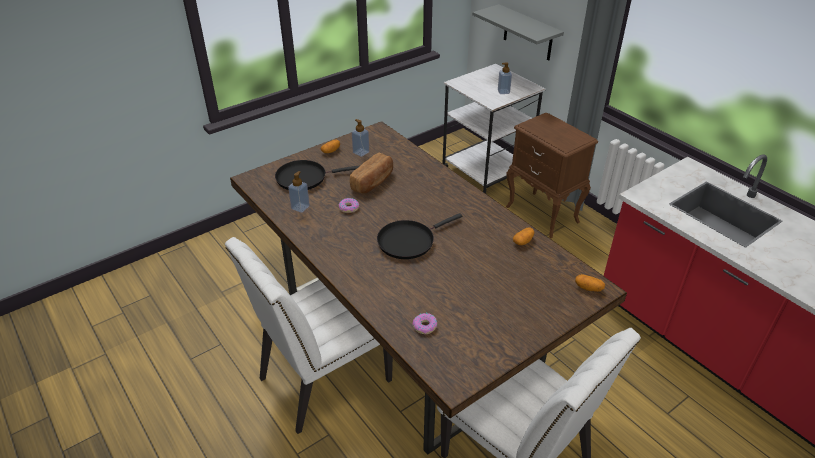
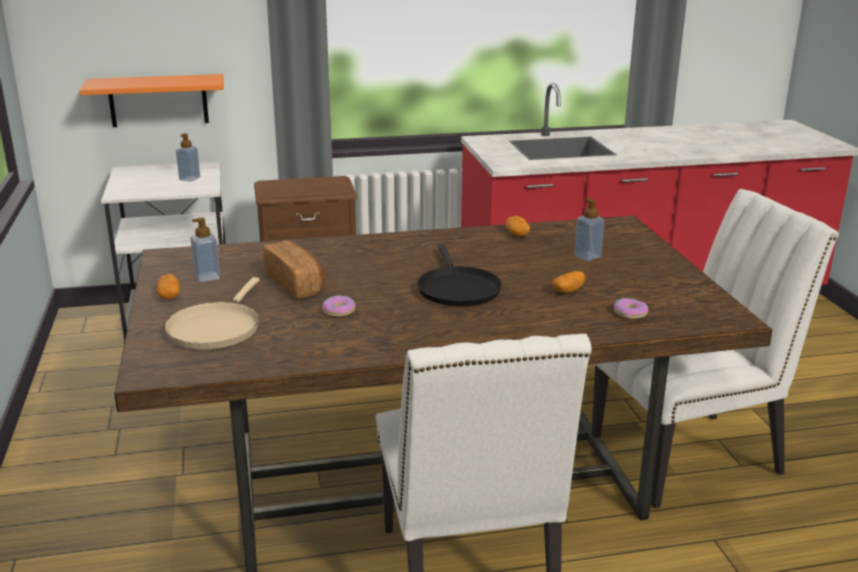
camera: 65 degrees left, 15 degrees down
black frying pan [275,160,361,190] -> beige frying pan [164,277,259,349]
soap dispenser [288,171,310,213] -> soap dispenser moved to [574,198,605,261]
grey shelf [473,4,564,61] -> orange shelf [79,74,224,127]
potato [575,274,605,292] -> potato moved to [552,271,586,293]

